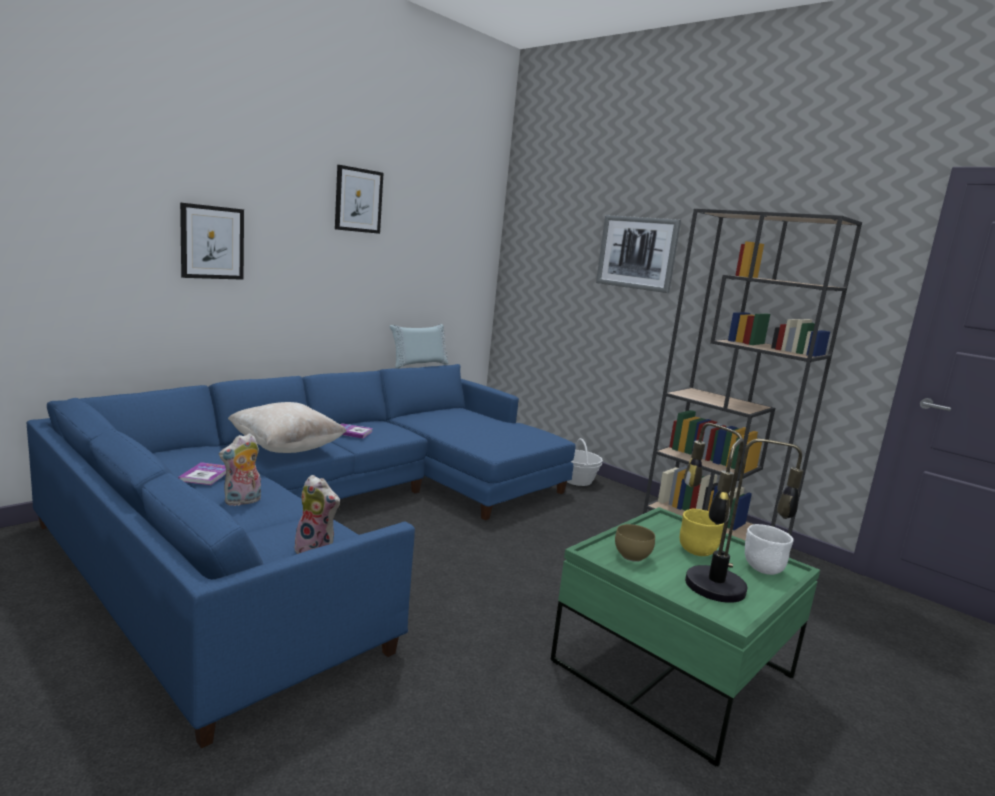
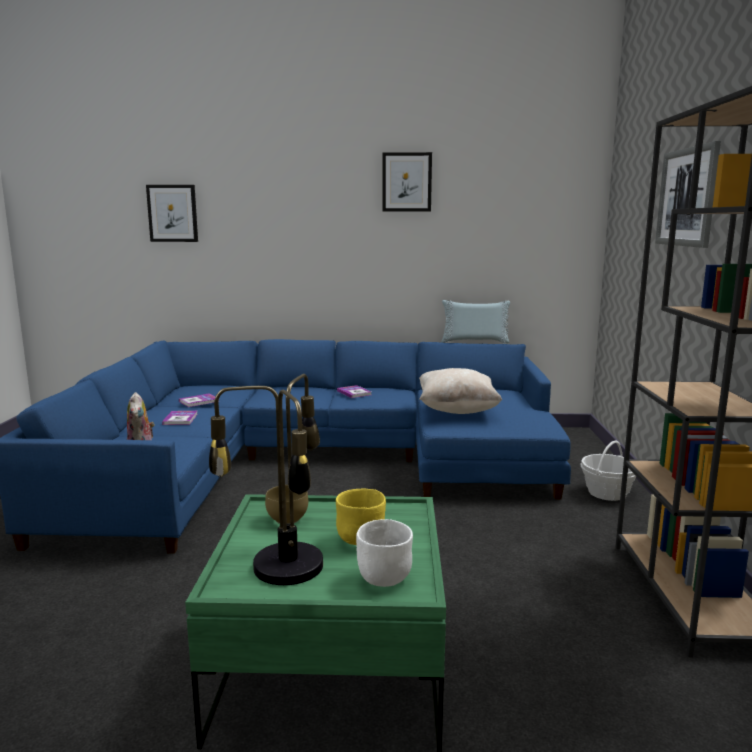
camera: 50 degrees right, 0 degrees up
picture [180,203,244,280] -> picture moved to [146,185,198,242]
plush toy [219,433,261,506] -> book [162,411,197,425]
beige pillow [228,402,347,453] -> beige pillow moved to [419,368,502,414]

